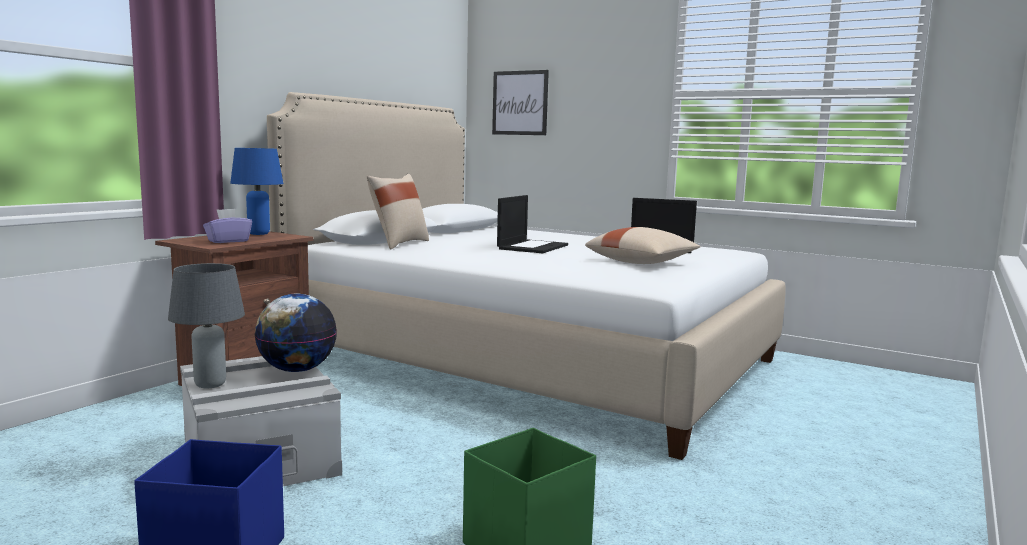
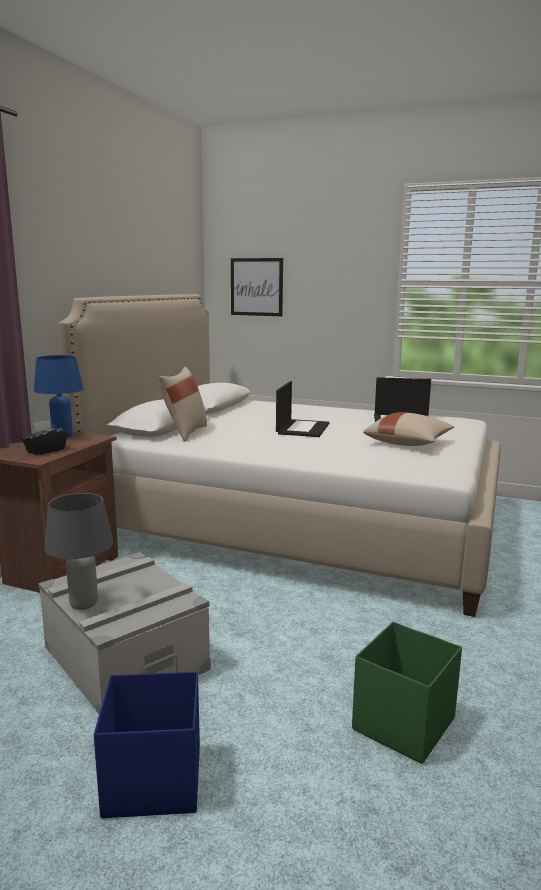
camera: 10 degrees left, 5 degrees up
purple tissue box [203,209,252,243] -> black tissue box [21,420,68,455]
globe [254,294,337,372] -> none

